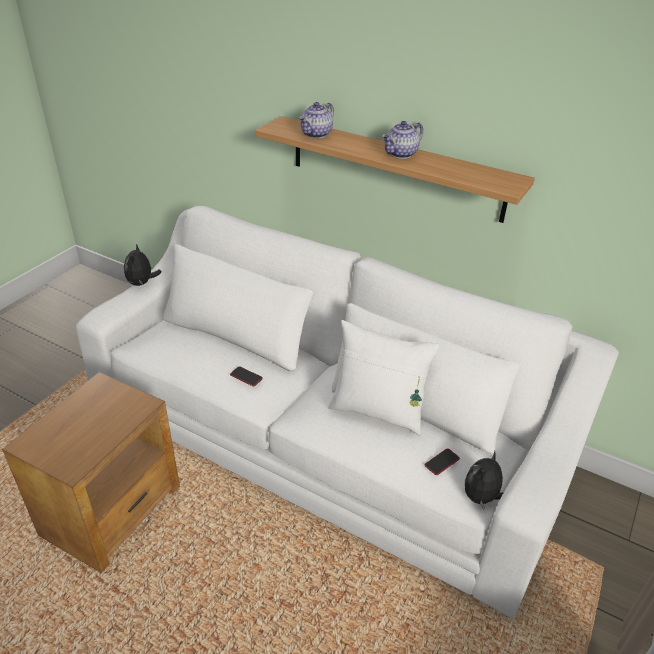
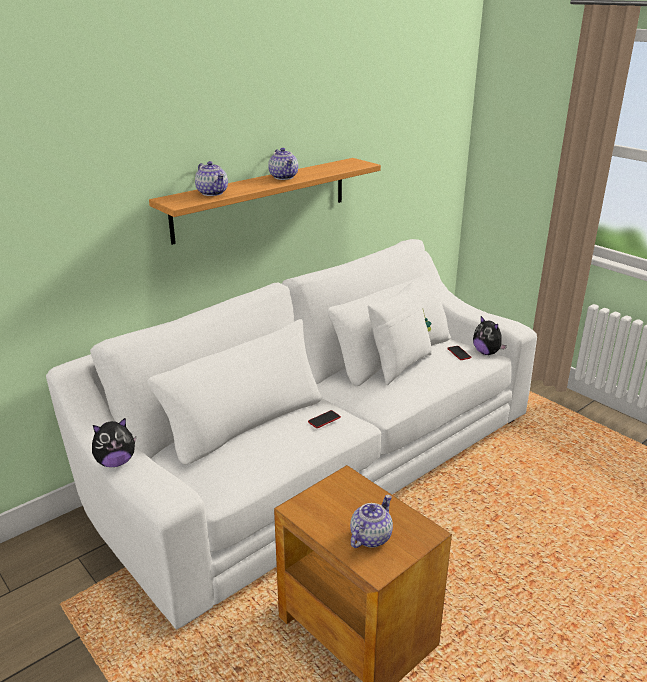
camera: 70 degrees left, 10 degrees down
plush toy [124,244,161,286] -> plush toy turned 45 degrees counterclockwise [92,418,136,467]
none -> teapot [350,495,393,548]

